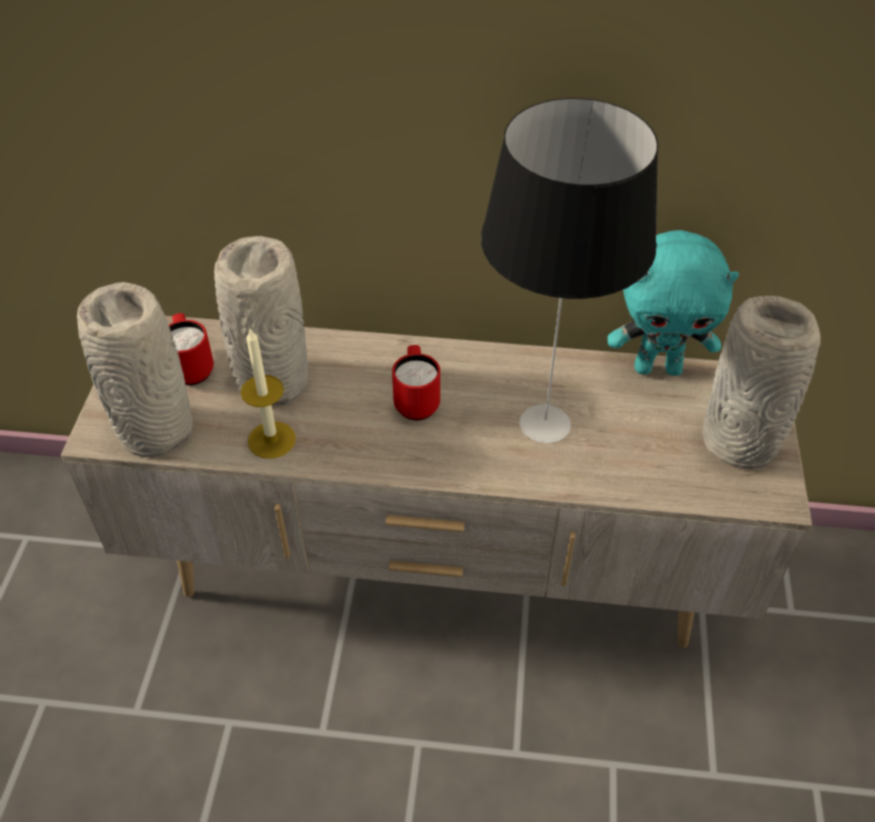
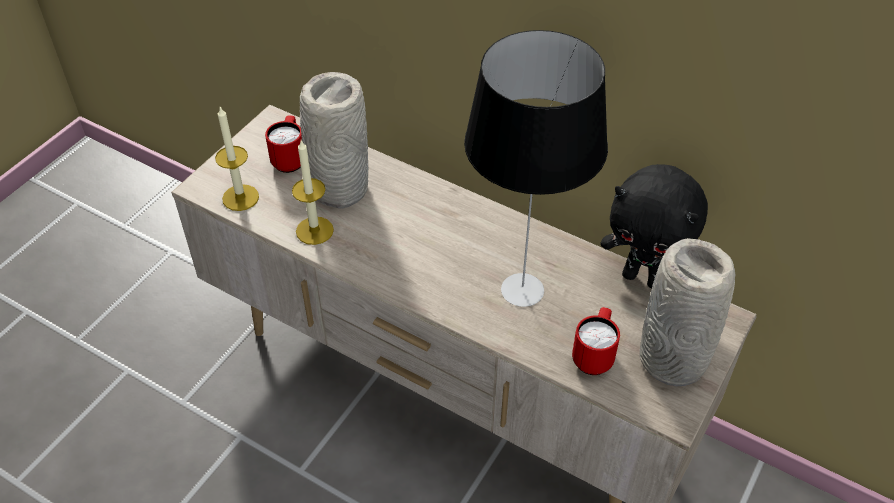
camera: 25 degrees right, 0 degrees up
grey vase [77,282,193,457] -> candle [215,107,259,211]
red mug [392,345,440,421] -> red mug moved to [572,307,620,375]
turquoise plush toy [608,230,739,376] -> black plush toy [601,164,708,289]

